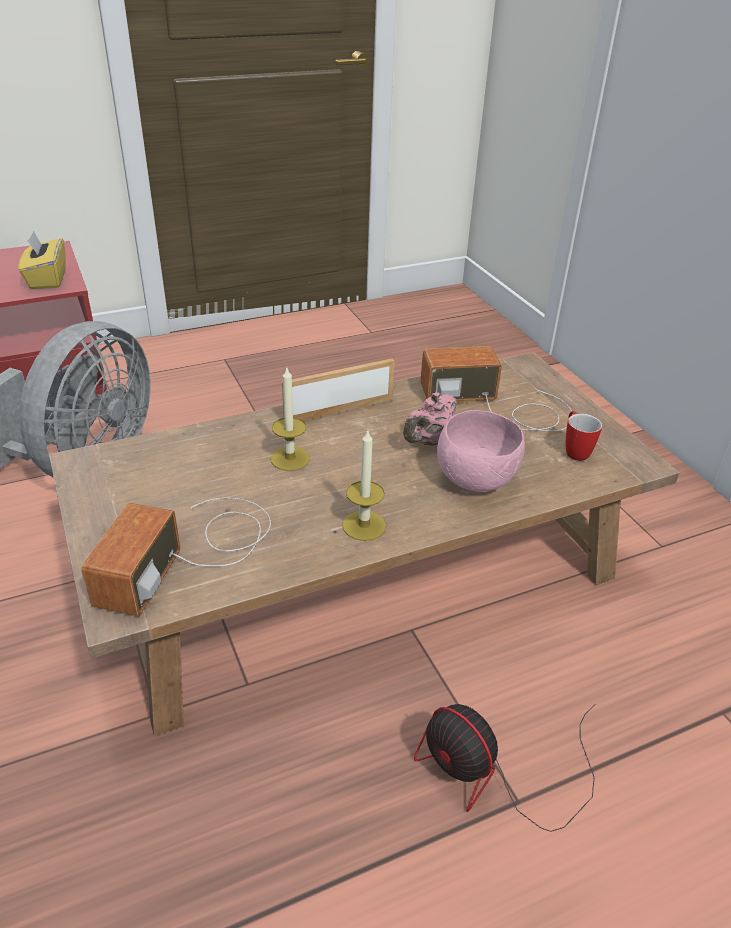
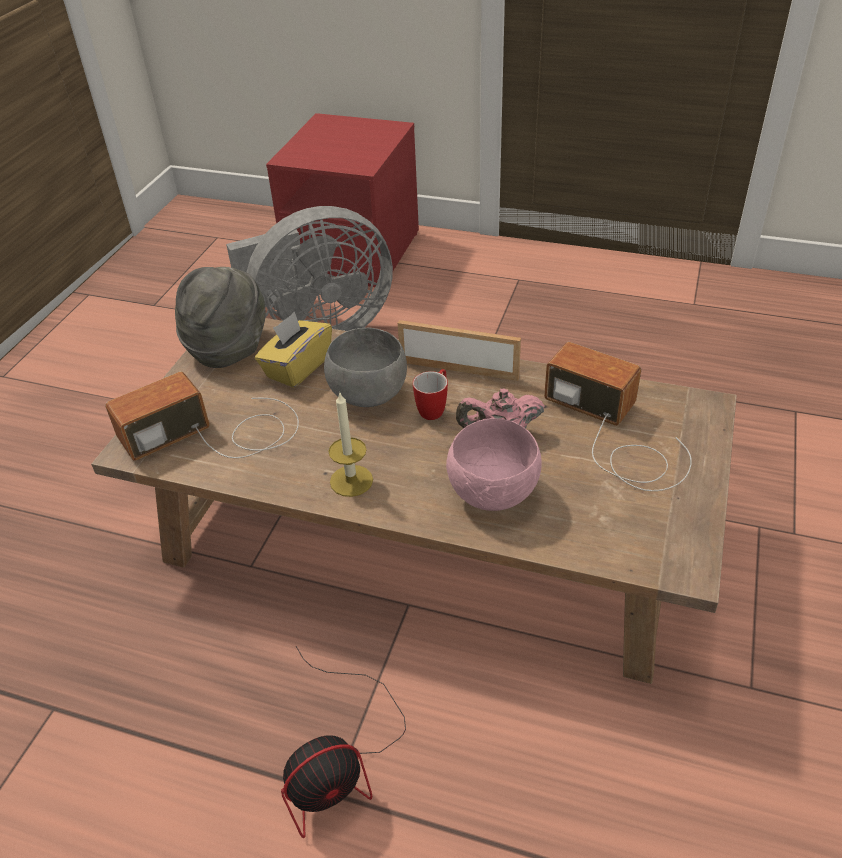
camera: 45 degrees right, 5 degrees up
yellow tissue box [19,231,66,289] -> yellow tissue box moved to [255,312,332,388]
candle [271,368,310,471] -> grey bowl [324,328,407,407]
fan [414,704,596,832] -> fan turned 120 degrees counterclockwise [281,646,406,838]
mug [566,411,602,461] -> mug moved to [413,369,448,420]
none -> grey hat [175,267,265,368]

